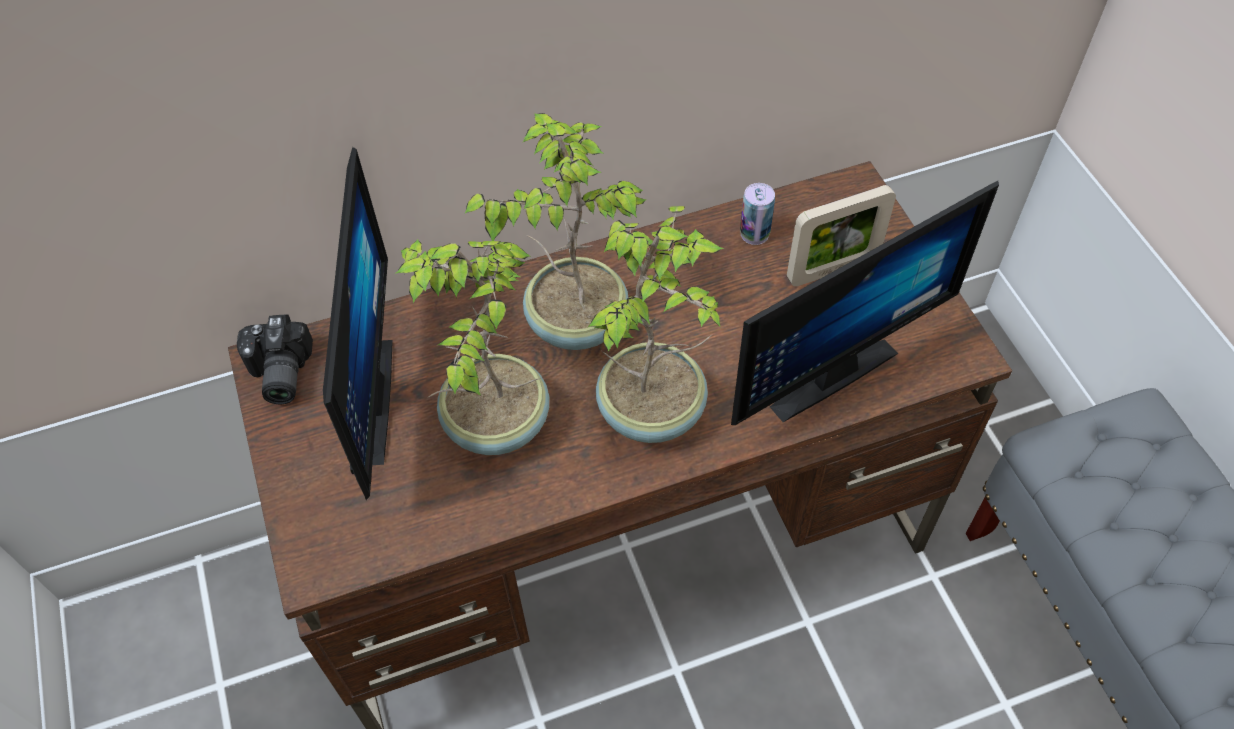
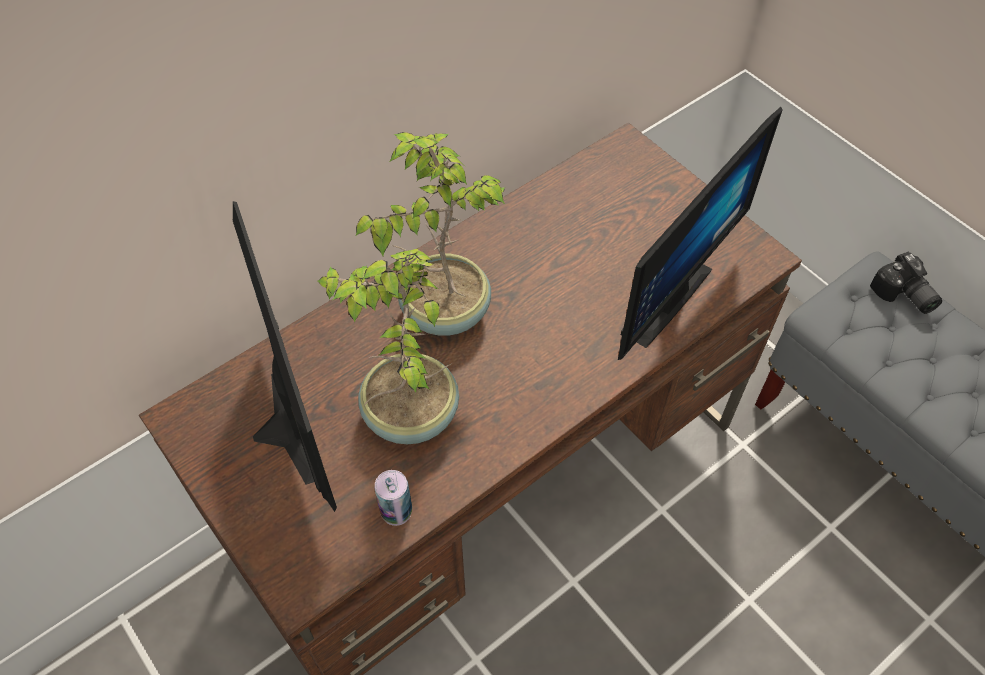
camera: 20 degrees left, 0 degrees up
camera [237,314,313,404] -> camera moved to [870,252,942,314]
potted plant [587,206,725,443] -> none
can [740,183,775,245] -> can moved to [375,470,412,526]
picture frame [787,185,896,286] -> none

